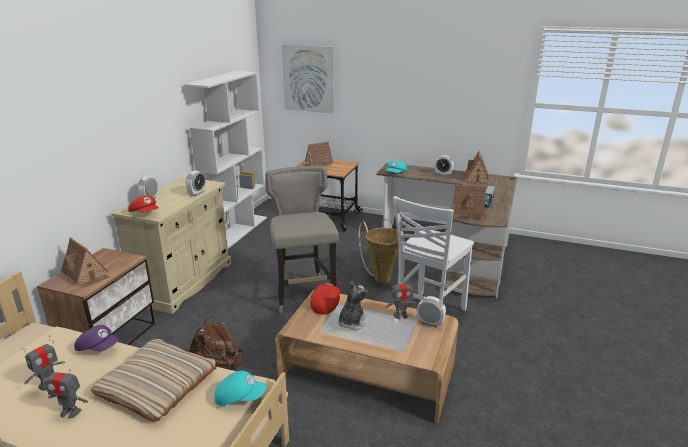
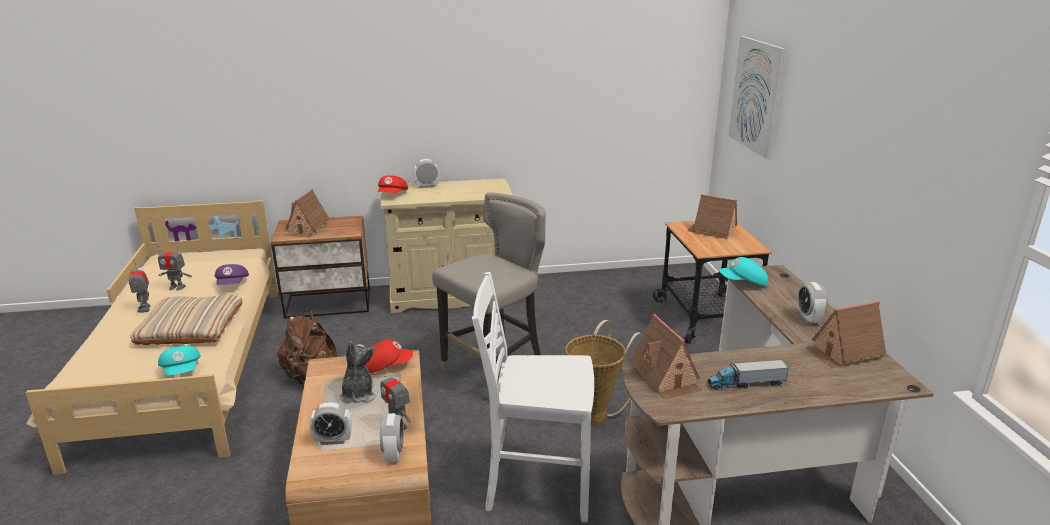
camera: 60 degrees right, 0 degrees up
white bookcase [184,71,267,249] -> none
alarm clock [186,170,206,196] -> alarm clock moved to [309,401,352,445]
plush toy [338,282,368,330] -> plush toy turned 90 degrees counterclockwise [340,341,378,404]

